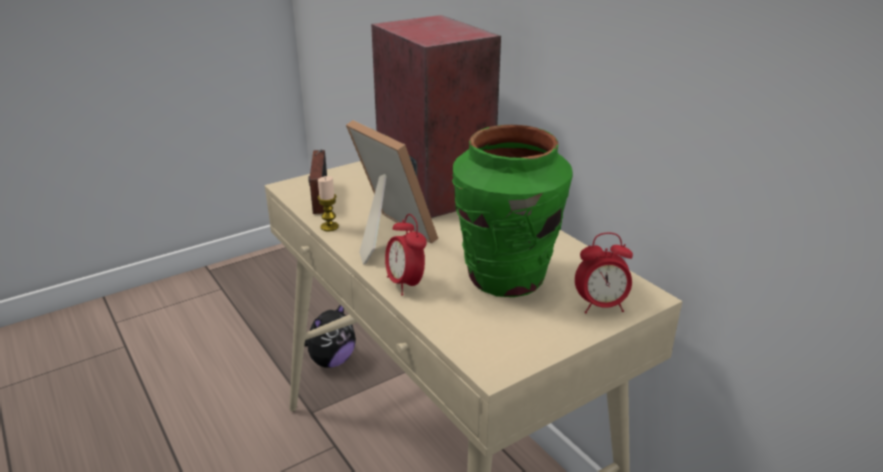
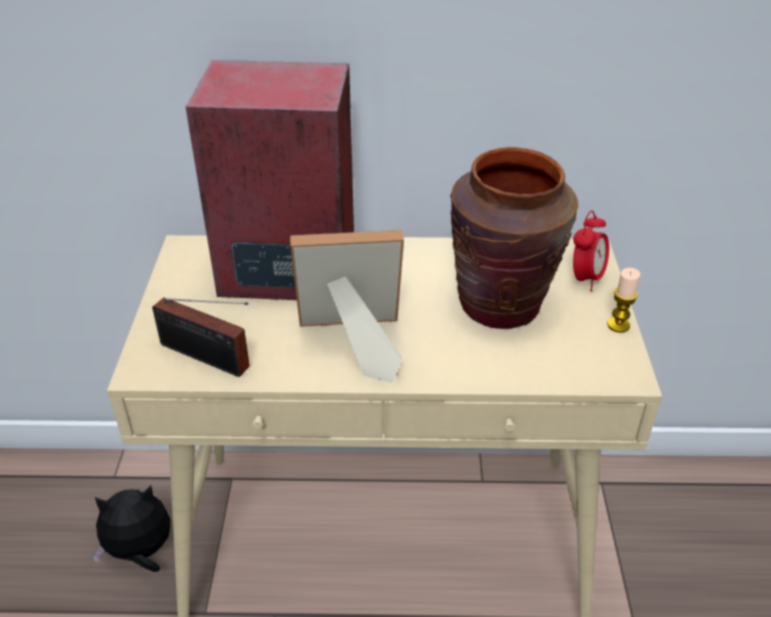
camera: 55 degrees left, 10 degrees up
plush toy [304,305,356,368] -> plush toy turned 90 degrees counterclockwise [92,485,171,572]
candle [318,176,339,231] -> candle moved to [607,268,640,333]
alarm clock [385,214,427,295] -> none
green vase [452,125,573,297] -> brown vase [450,147,578,329]

